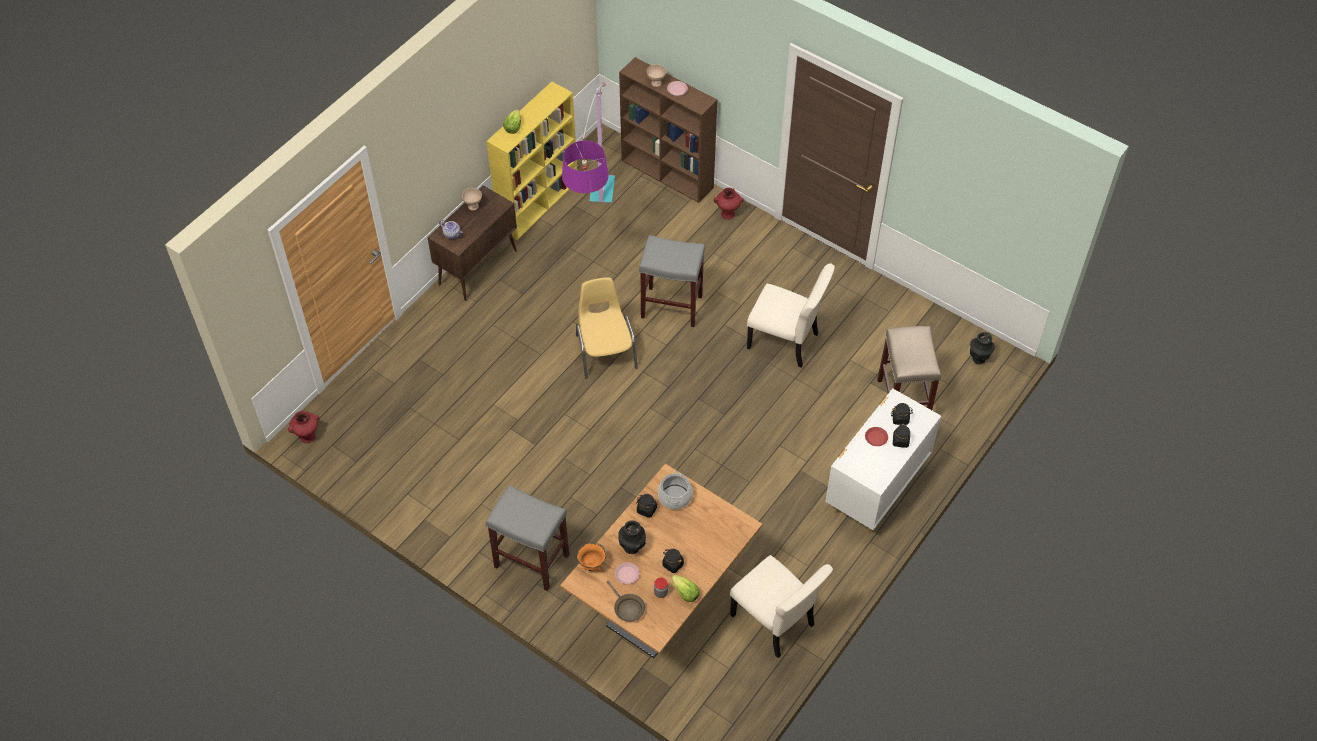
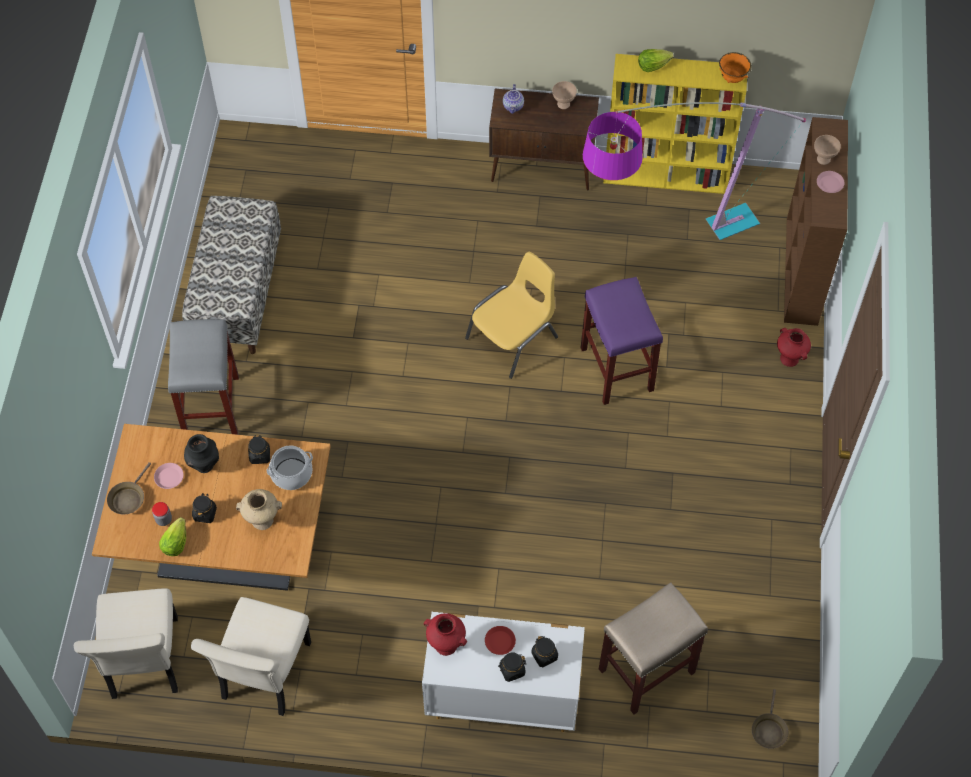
camera: 60 degrees right, 5 degrees up
red vase [288,411,320,443] -> red vase moved to [423,613,467,656]
orange bowl [577,543,607,571] -> orange bowl moved to [719,52,752,83]
grey stool [639,235,705,327] -> purple stool [581,277,663,405]
beige chair [747,263,835,368] -> beige chair moved to [74,588,178,699]
black vase [970,332,995,364] -> brown frying pan [752,689,788,749]
none -> bench [182,196,281,354]
none -> beige vase [236,489,282,530]

